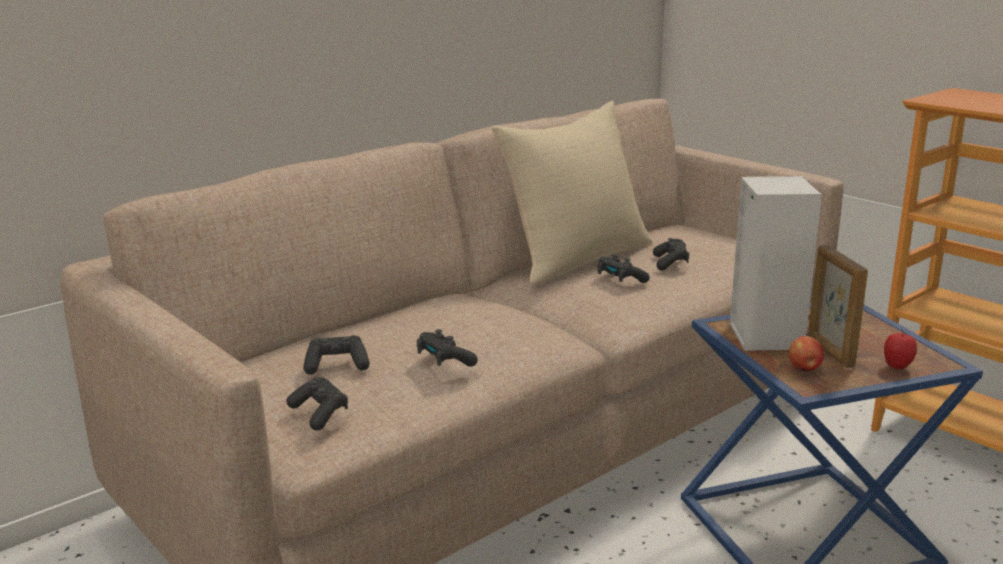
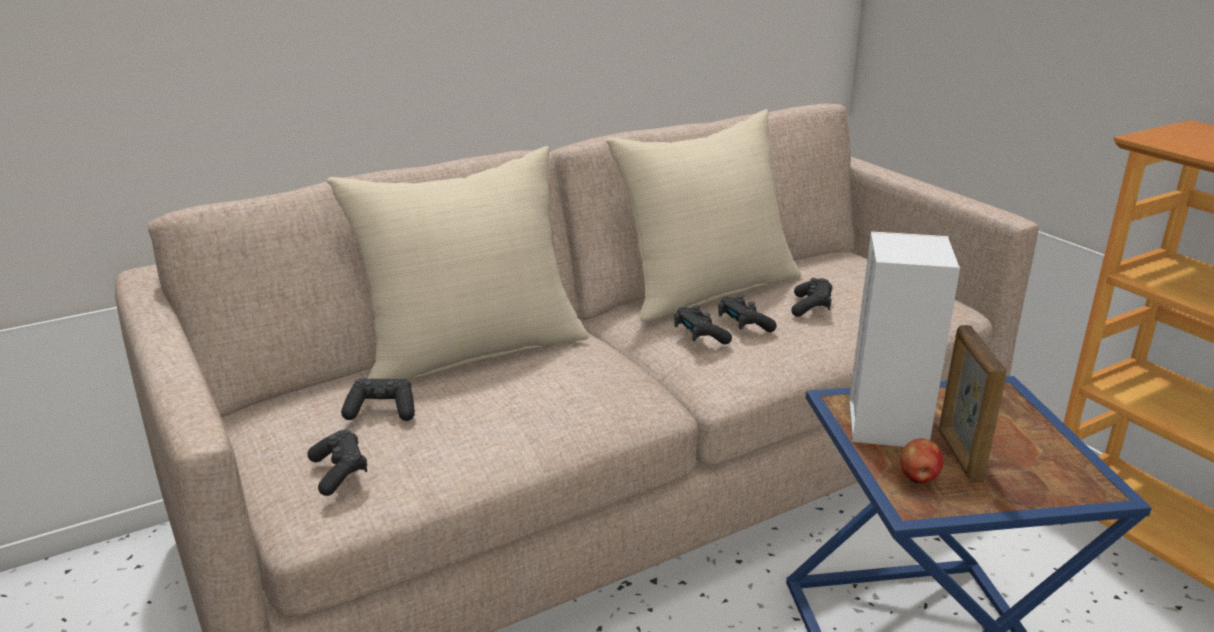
camera: 10 degrees right, 5 degrees up
black game controller [416,329,478,367] -> black game controller moved to [674,305,732,345]
apple [884,329,917,369] -> none
none -> beige pillow [327,146,589,379]

